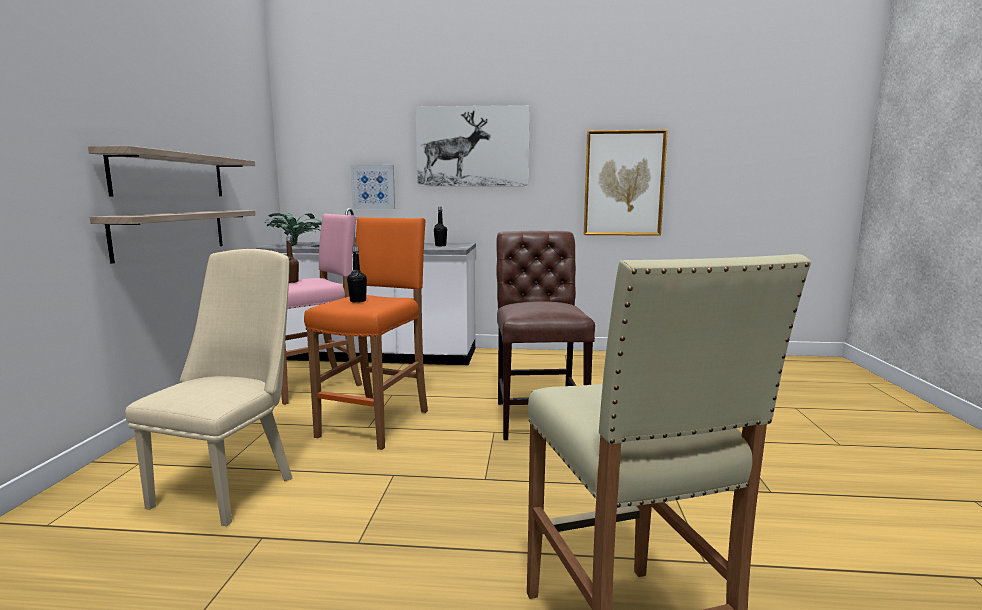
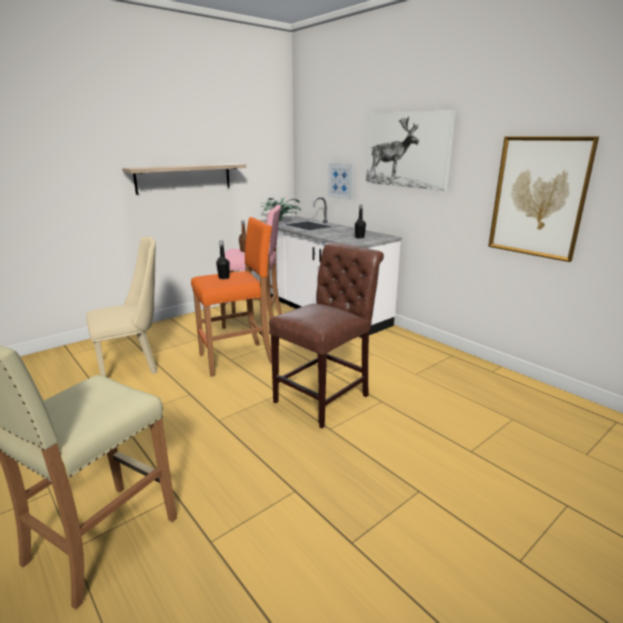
camera: 45 degrees right, 10 degrees up
shelf [90,210,256,264] -> none

